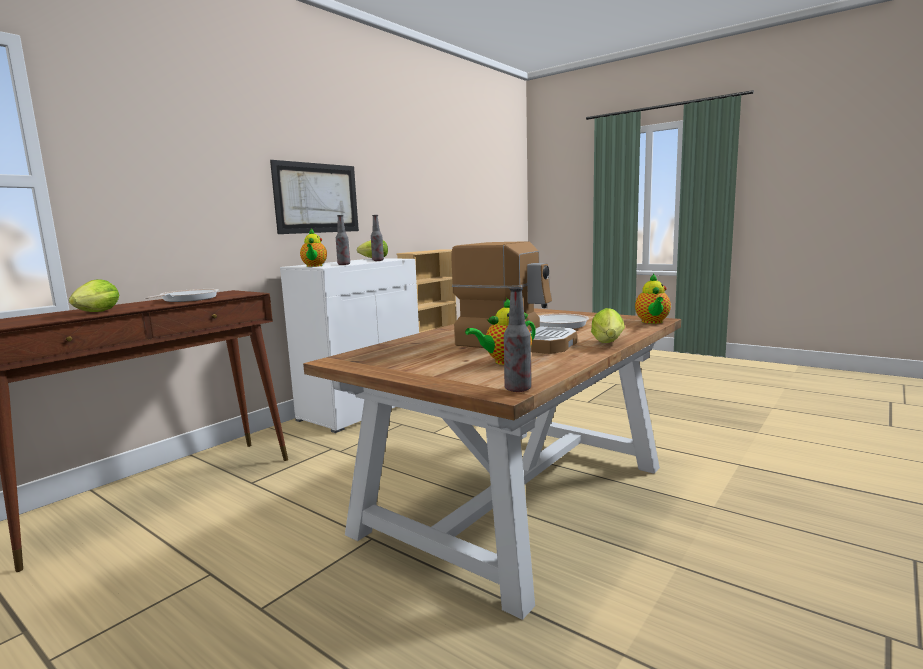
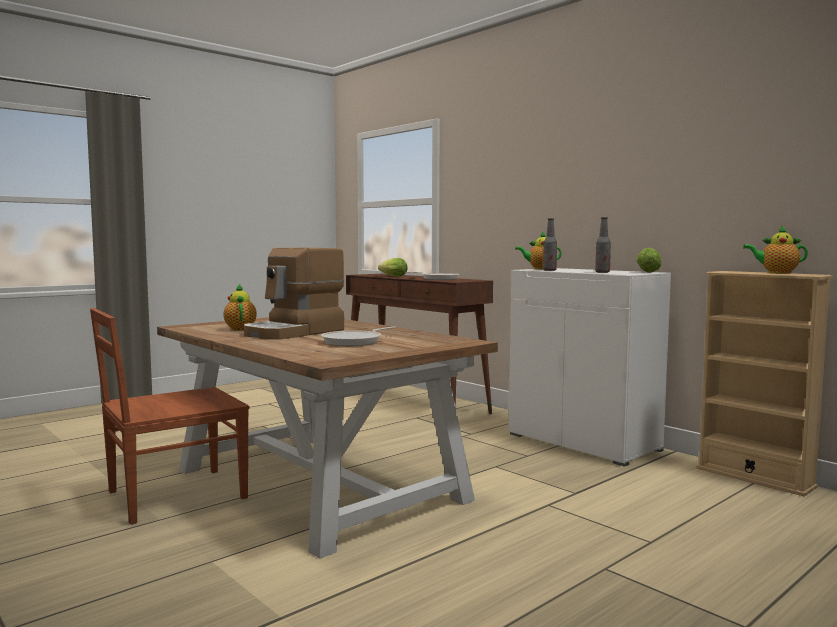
camera: 100 degrees right, 5 degrees down
picture [270,160,359,234] -> none
bottle [504,287,531,392] -> none
lettuce [591,308,625,343] -> none
teapot [635,274,671,324] -> teapot moved to [743,225,808,274]
none -> brown chair [90,308,250,525]

